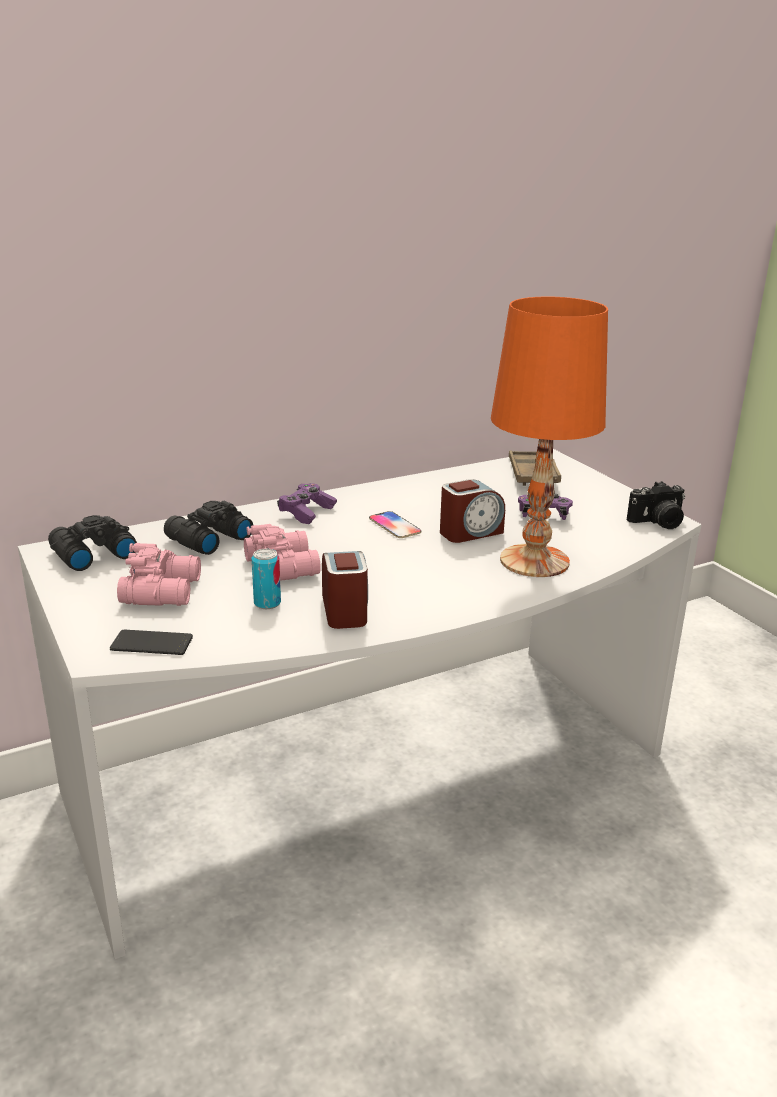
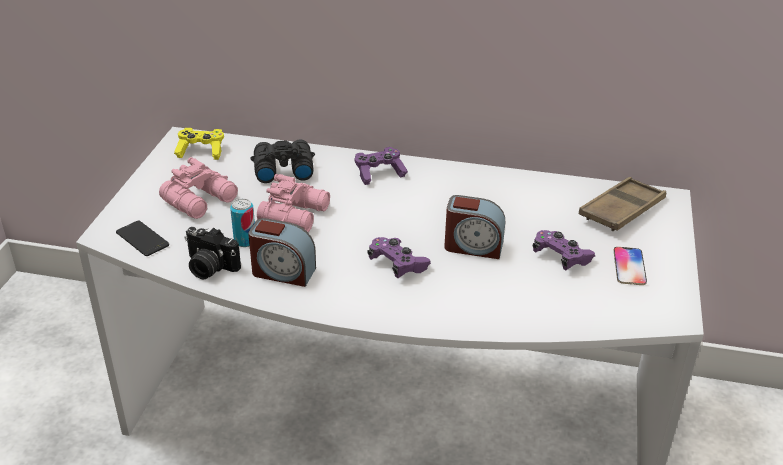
camera: 40 degrees right, 10 degrees up
black binoculars [48,515,137,571] -> yellow game controller [174,128,224,160]
alarm clock [322,551,368,629] -> alarm clock turned 75 degrees clockwise [248,218,316,287]
phone [369,511,421,538] -> phone moved to [613,247,647,285]
orange table lamp [491,296,608,577] -> none
camera [627,481,685,529] -> camera moved to [184,227,241,279]
none -> purple game controller [368,237,431,278]

